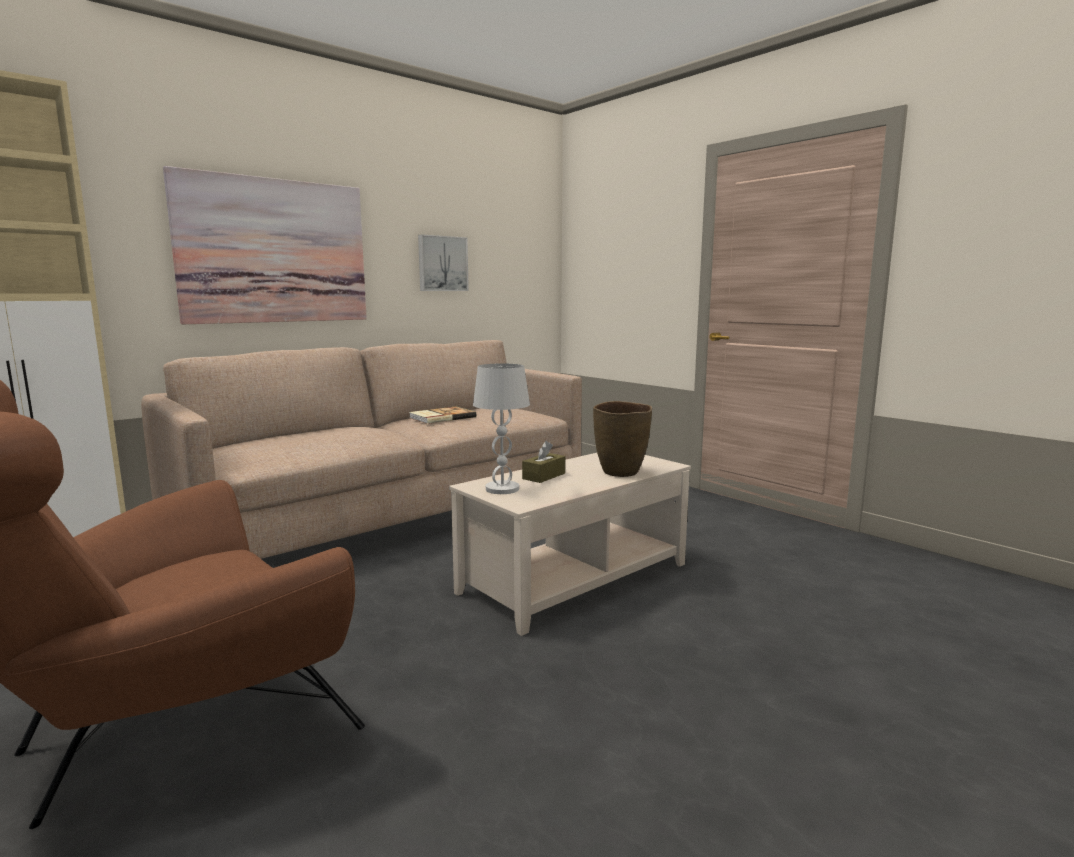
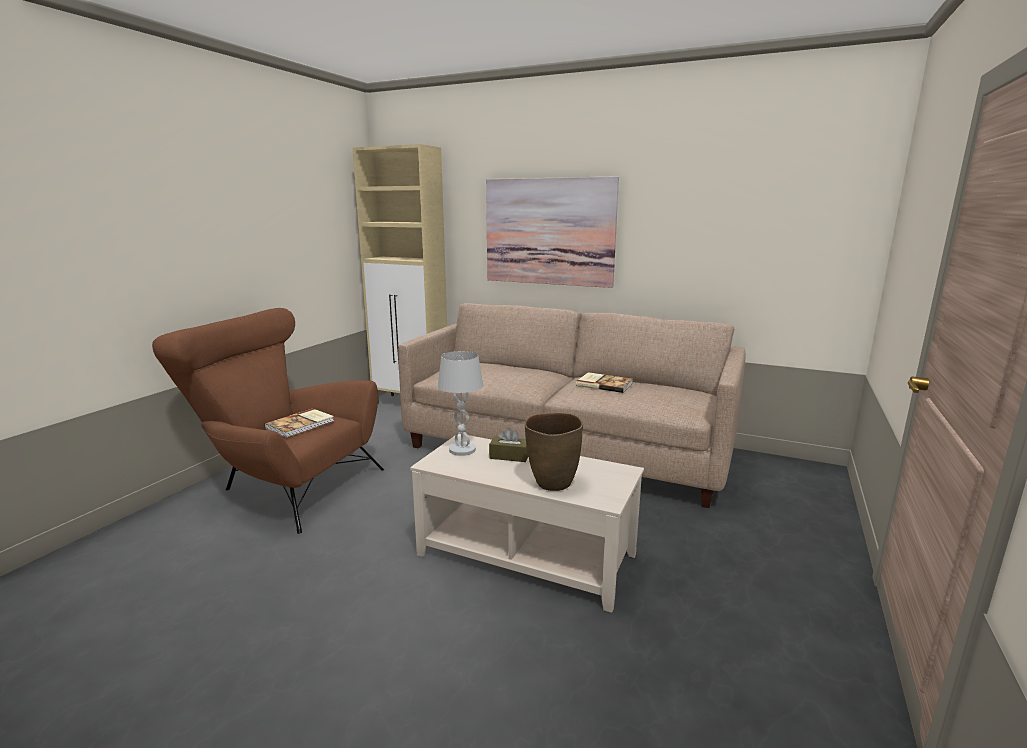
camera: 65 degrees right, 5 degrees up
picture [418,234,469,291] -> none
none -> book [265,408,334,438]

